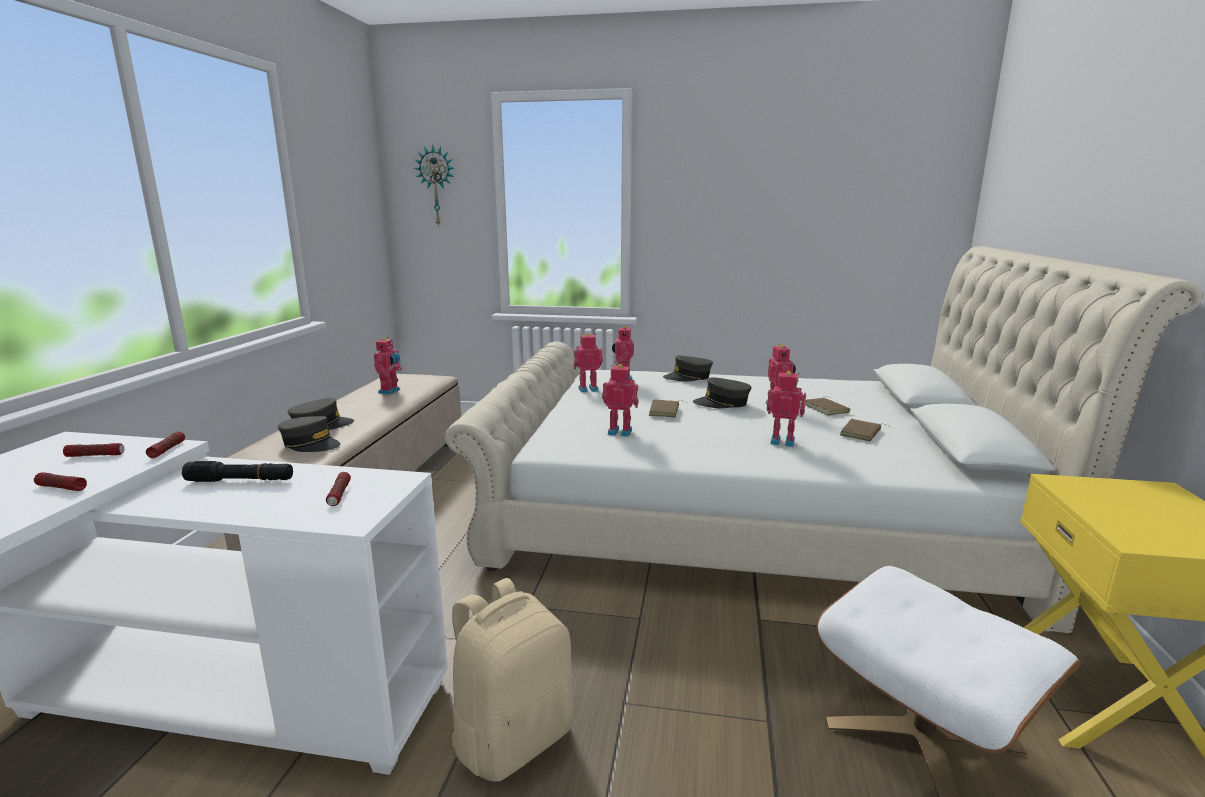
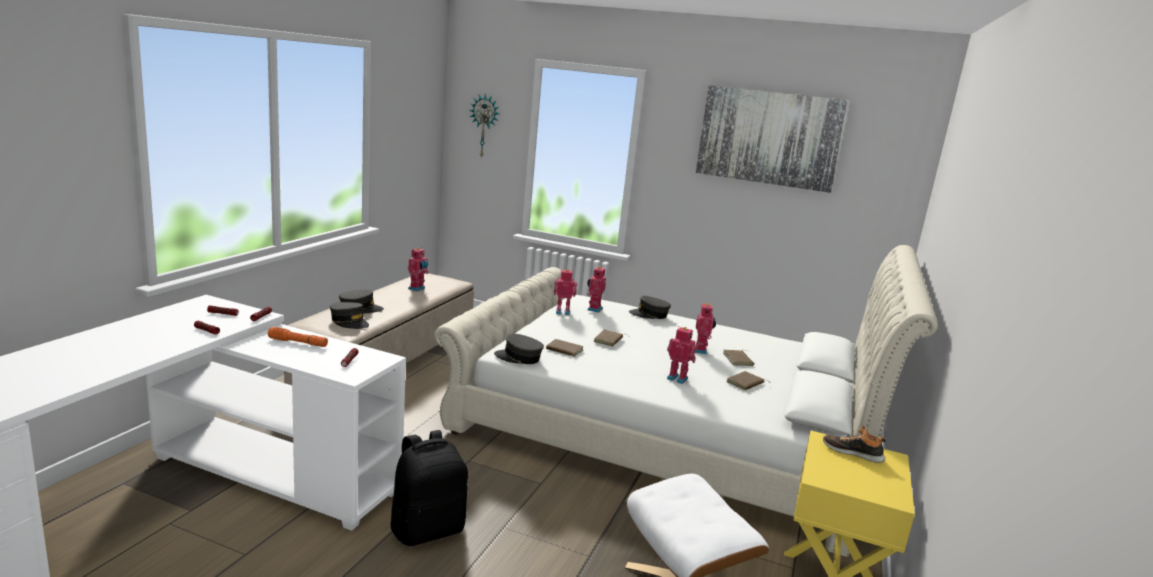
camera: 10 degrees right, 0 degrees up
black flashlight [182,461,293,482] -> orange flashlight [268,327,328,347]
beige backpack [452,578,573,782] -> black backpack [390,430,468,546]
toy robot [602,364,638,437] -> brown book [546,339,583,357]
grey cap [693,377,752,408] -> grey cap moved to [494,334,544,364]
none -> picture [696,85,850,193]
none -> shoe [823,426,886,463]

